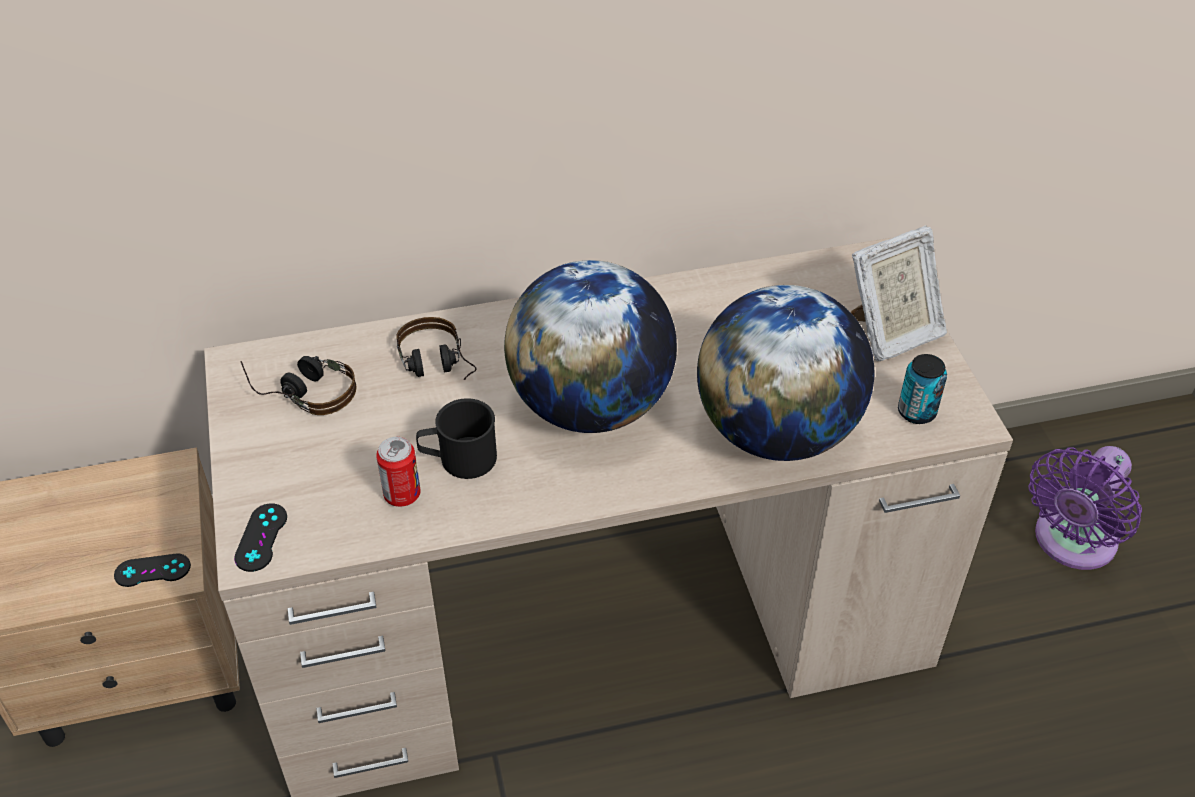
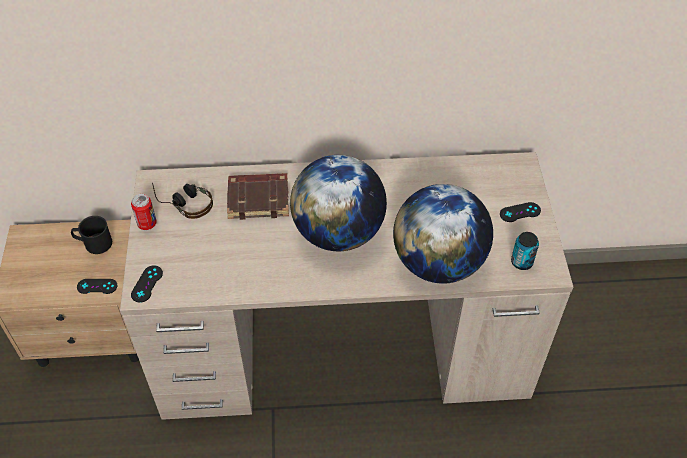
camera: 10 degrees right, 5 degrees up
can [376,437,421,507] -> can moved to [131,194,157,230]
headphones [396,317,477,380] -> brown book [227,173,289,220]
black mug [416,398,497,479] -> black mug moved to [71,216,112,254]
picture frame [851,226,947,361] -> black game controller [500,202,541,222]
purple fan [1028,446,1142,570] -> none

